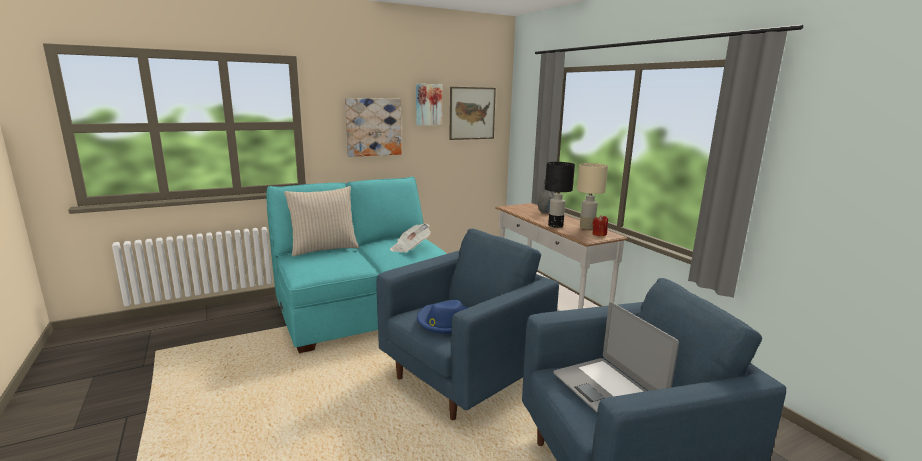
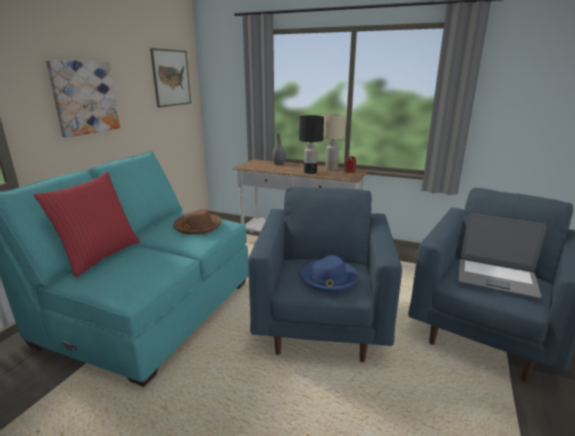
camera: 40 degrees left, 5 degrees up
beige pillow [284,186,359,257] -> red pillow [34,172,140,277]
newspaper [390,224,431,253] -> brown hat [173,209,221,235]
picture [416,84,442,126] -> none

